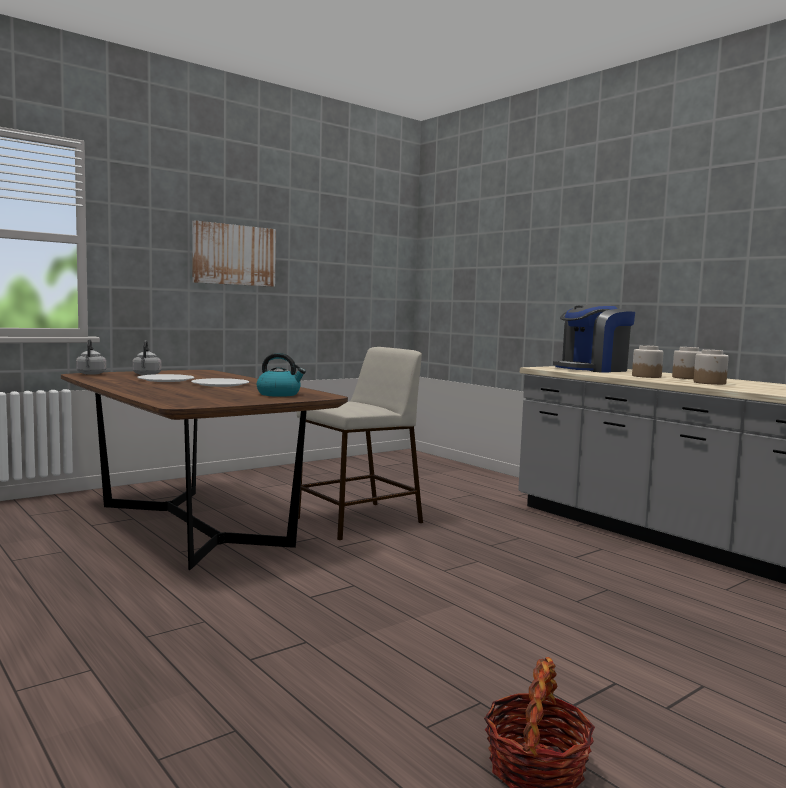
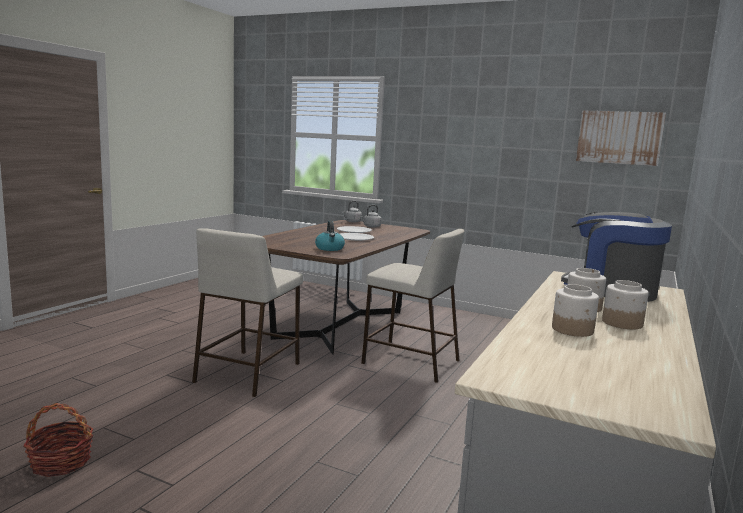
camera: 65 degrees right, 5 degrees up
picture [192,220,276,287] -> picture moved to [576,110,666,166]
none -> beige stool [192,228,303,397]

